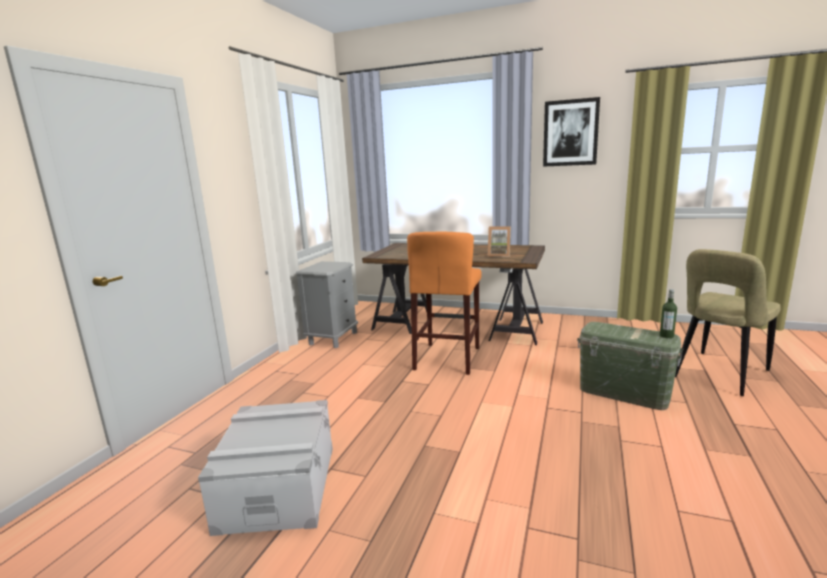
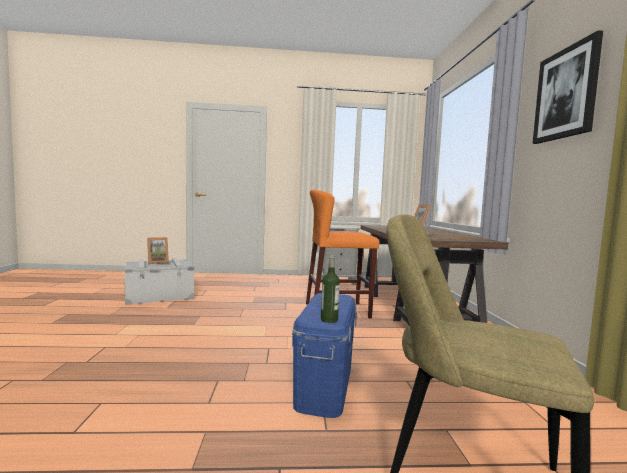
camera: 65 degrees right, 10 degrees down
green storage box [577,322,684,410] -> blue storage box [292,293,357,418]
none -> picture frame [147,237,169,264]

